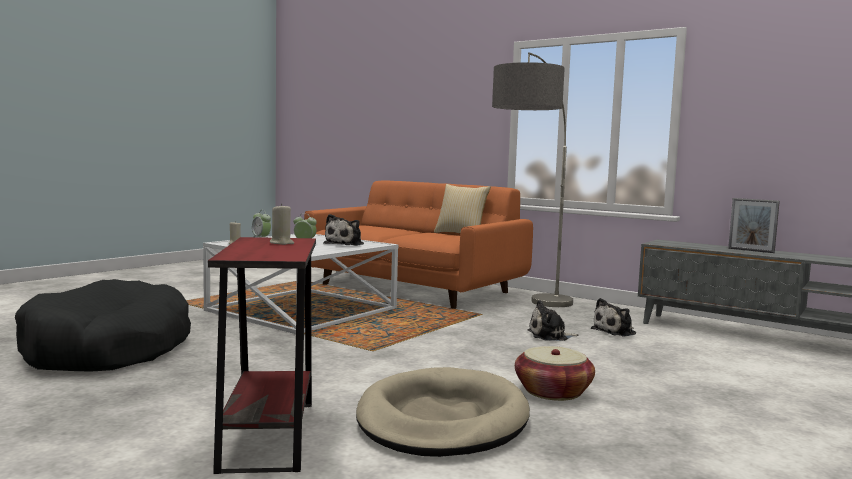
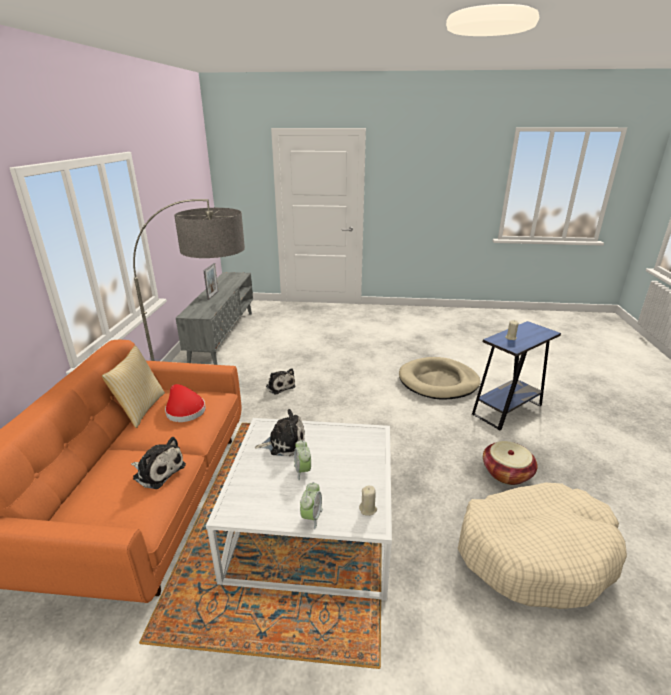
camera: 120 degrees left, 20 degrees up
black dog bed [15,279,191,372] -> beige dog bed [457,483,627,609]
red side table [208,237,316,474] -> blue side table [472,321,561,430]
basket [515,346,595,401] -> basket moved to [483,441,538,485]
plush toy [591,298,636,337] -> plush toy moved to [131,437,186,489]
none -> red hat [165,384,206,422]

